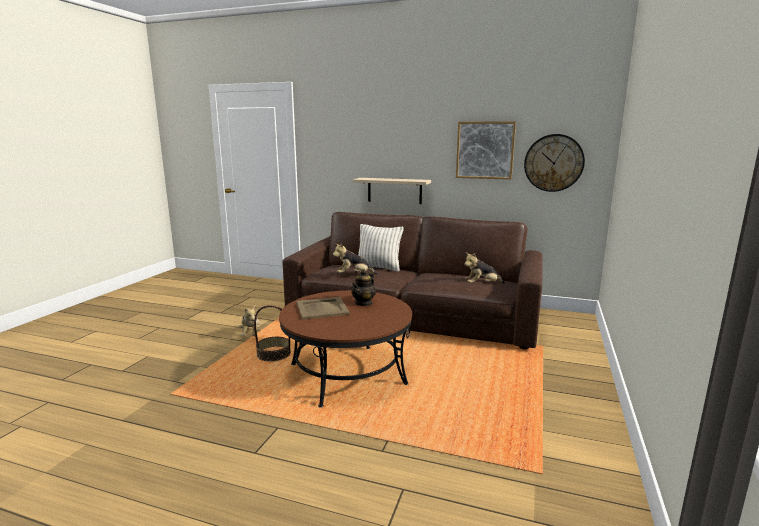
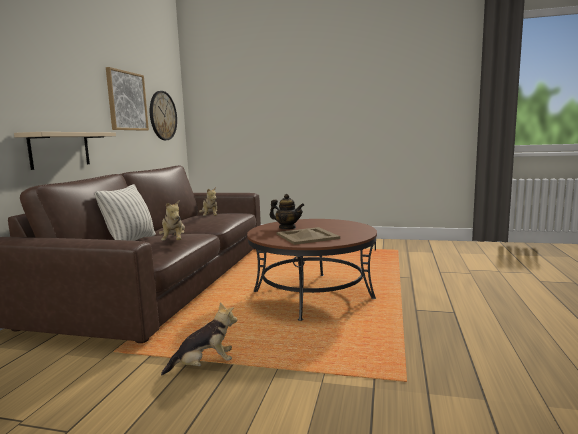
camera: 95 degrees left, 5 degrees down
basket [254,305,291,362] -> none

